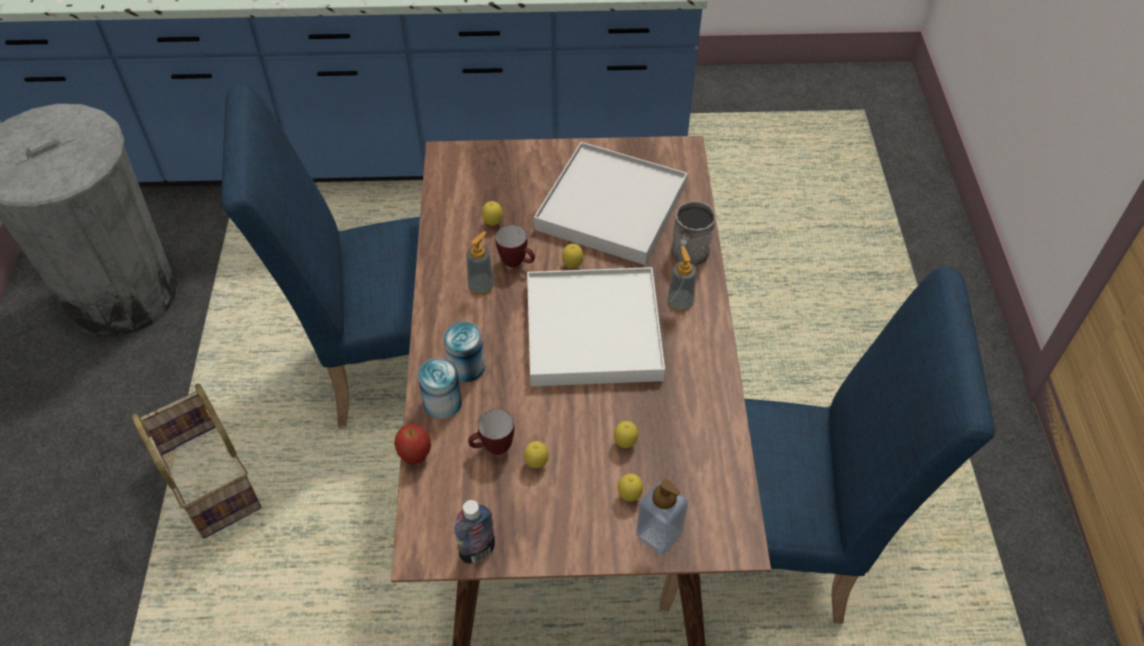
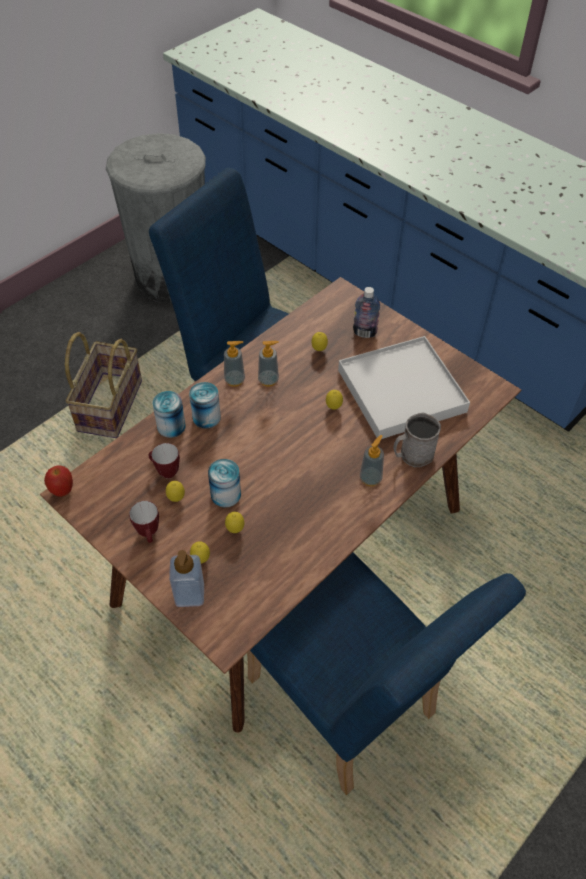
camera: 45 degrees right, 0 degrees up
apple [394,424,431,464] -> apple moved to [44,465,73,497]
bottle [455,500,495,564] -> bottle moved to [353,287,380,338]
mug [496,225,535,268] -> mug moved to [129,501,159,543]
white tray [527,267,665,386] -> none
none -> can [208,459,241,508]
none -> soap dispenser [224,341,245,387]

